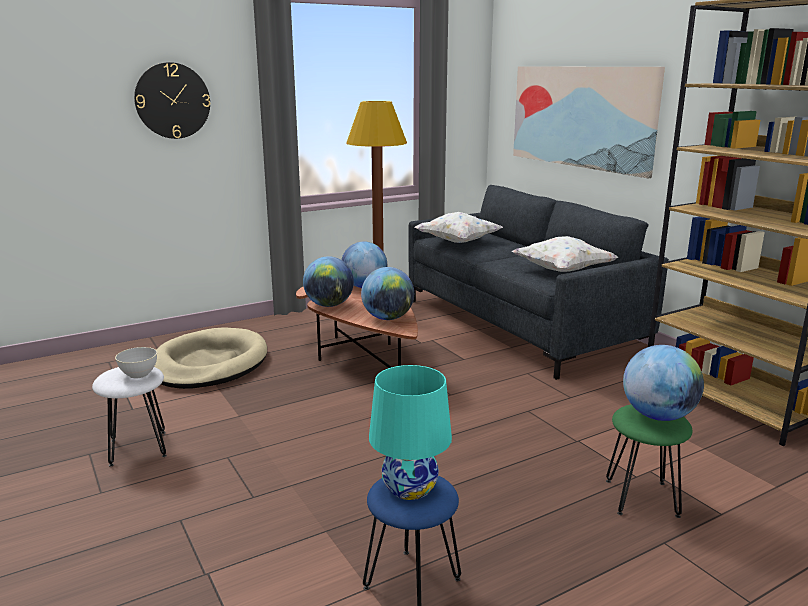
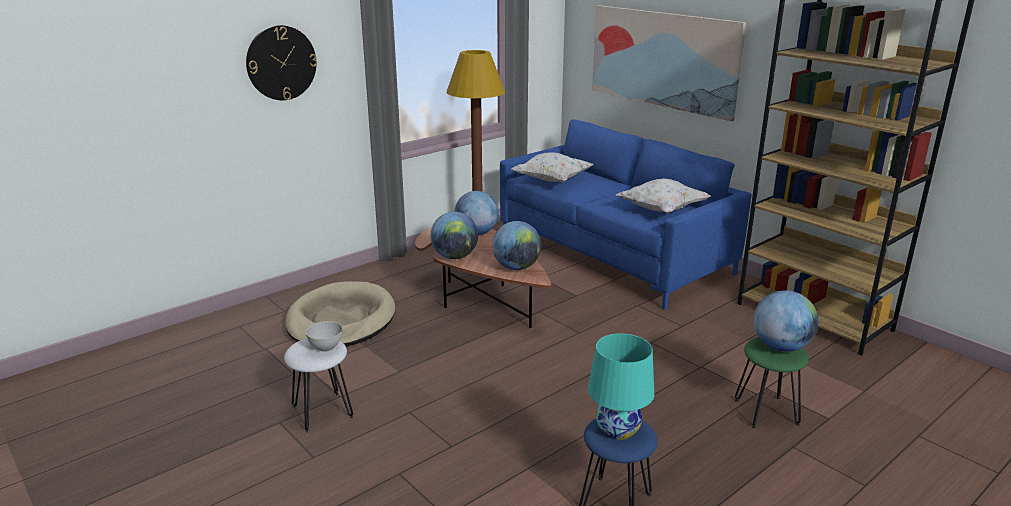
camera: 10 degrees left, 5 degrees up
grey sofa [409,185,669,380] -> blue sofa [500,119,752,310]

